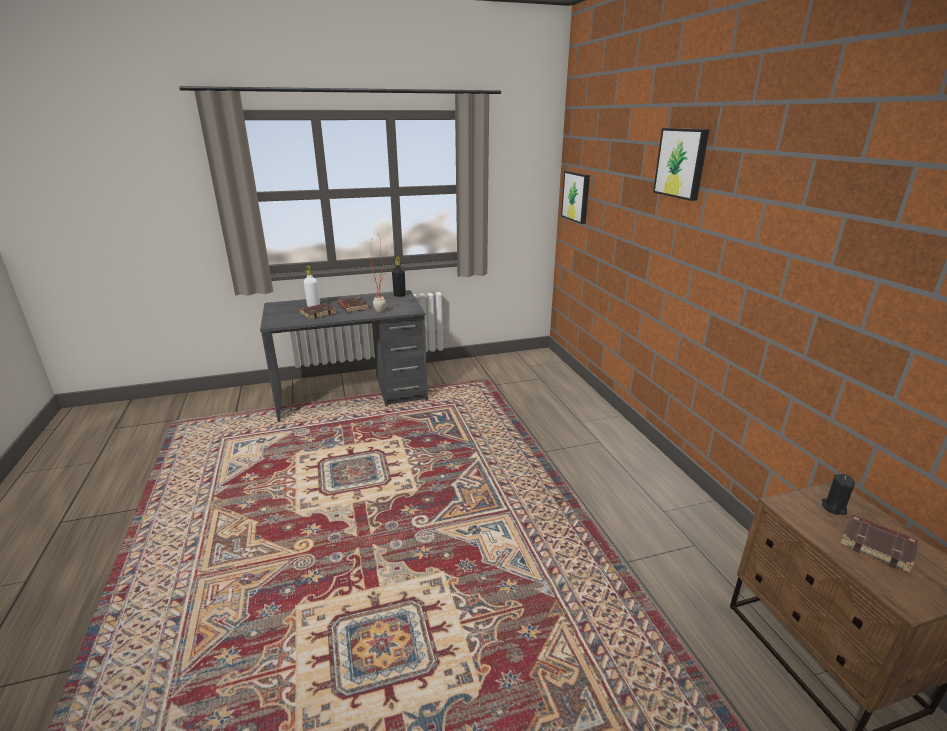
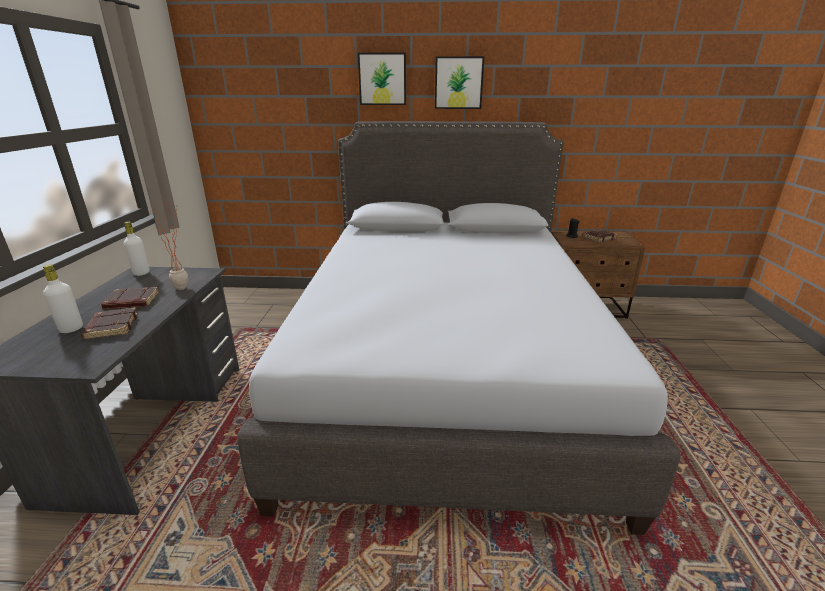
camera: 70 degrees left, 0 degrees up
black bottle [392,257,406,297] -> white bottle [124,222,150,276]
picture [561,171,590,224] -> picture moved to [435,56,484,109]
none -> grey bed [237,121,680,535]

